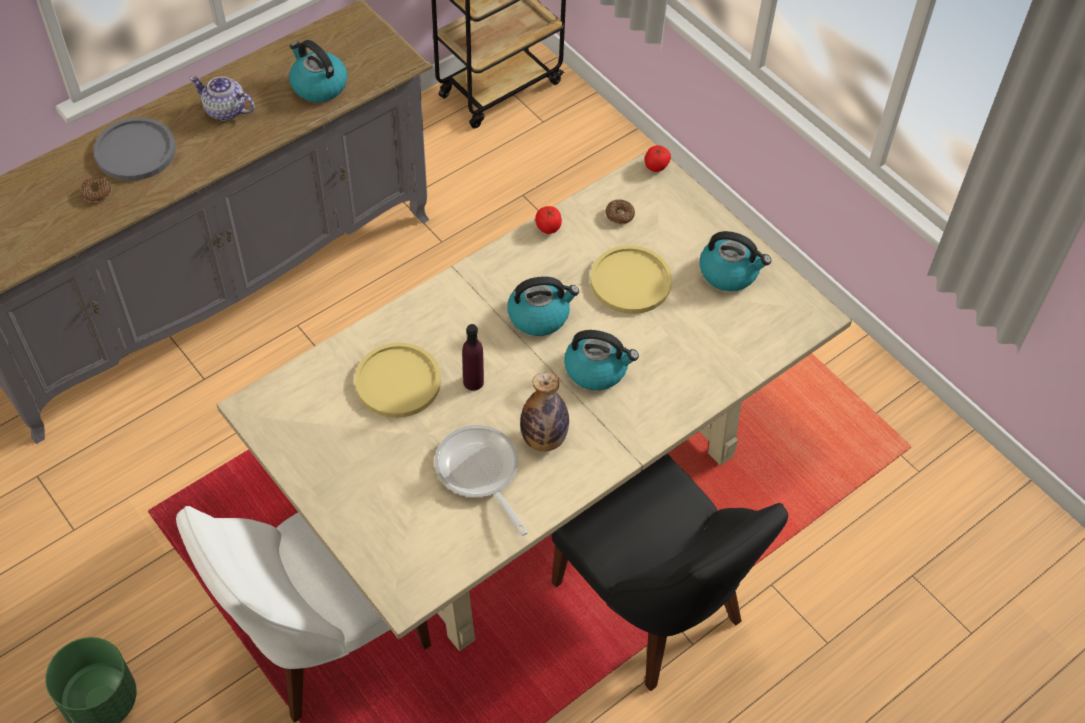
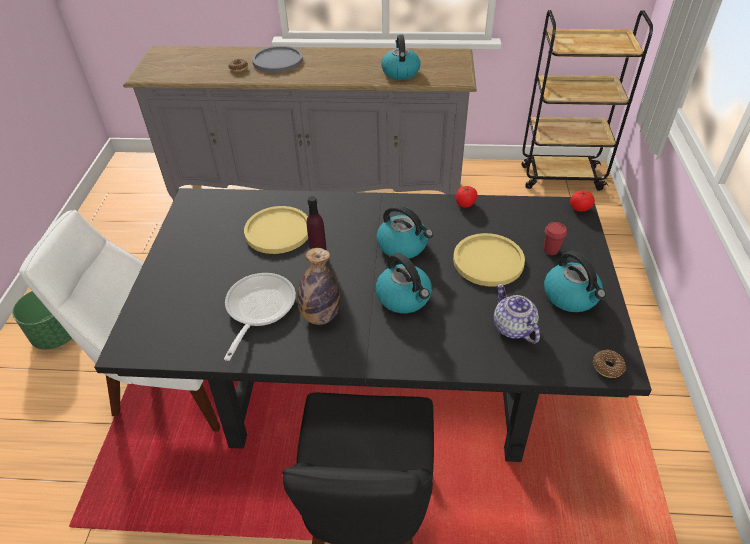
camera: 45 degrees right, 10 degrees down
teapot [189,76,255,120] -> teapot moved to [494,283,540,344]
beige dining table [216,145,852,651] -> black dining table [94,188,652,462]
donut [605,199,635,225] -> donut moved to [593,350,626,378]
none -> red cup [544,222,567,255]

